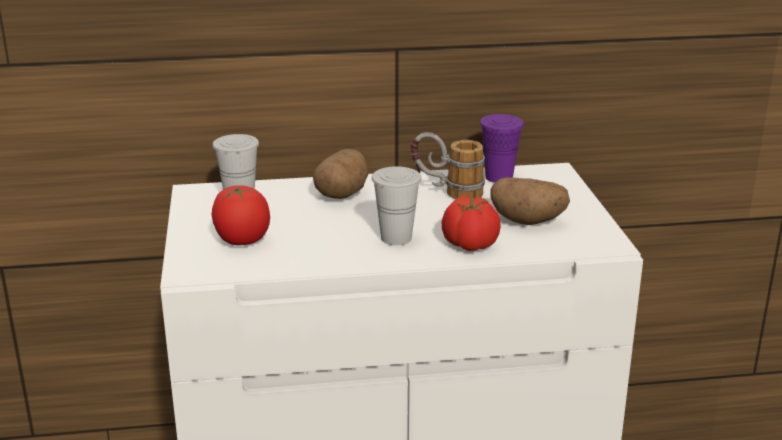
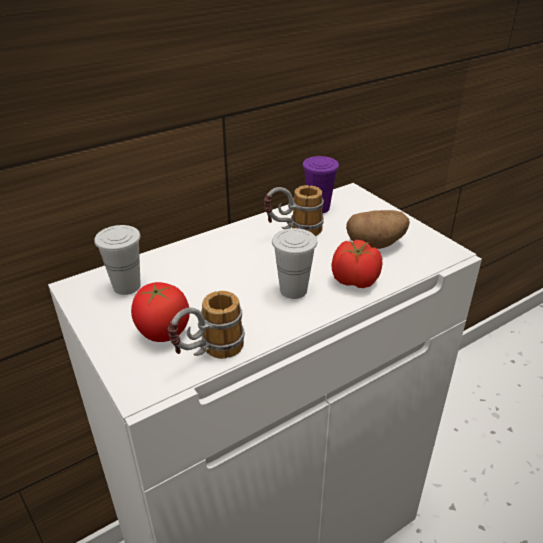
camera: 25 degrees left, 10 degrees up
potato [313,149,368,199] -> none
none -> mug [168,291,245,359]

